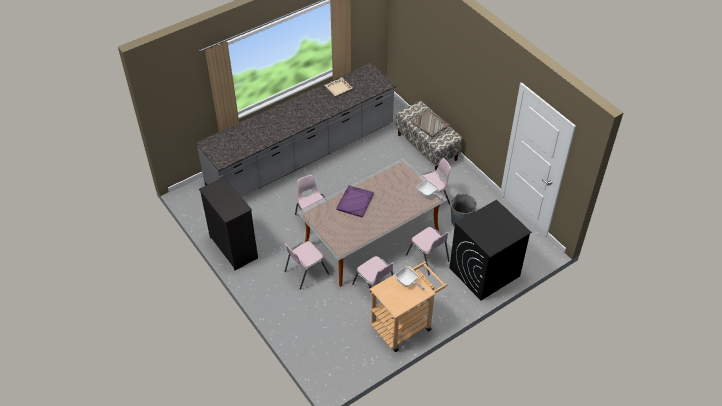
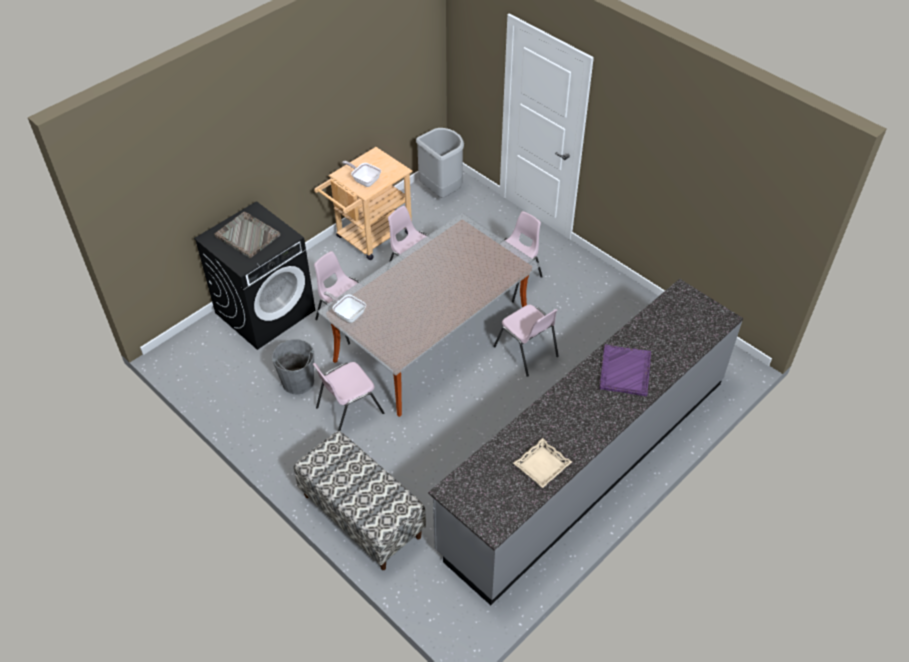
camera: 170 degrees right, 0 degrees up
black dresser [199,177,258,270] -> none
purple tray [336,185,374,217] -> purple tray moved to [600,344,651,396]
grey tray [411,110,450,137] -> grey tray moved to [214,212,280,258]
none -> grey trash can [416,128,464,198]

